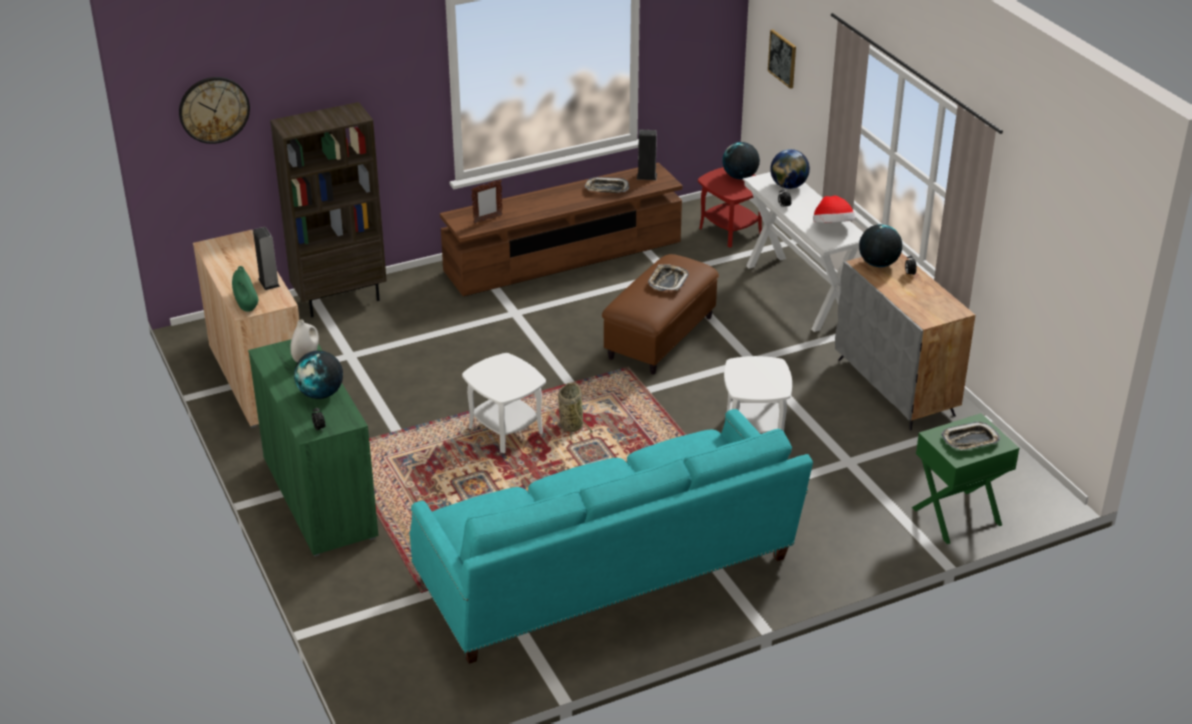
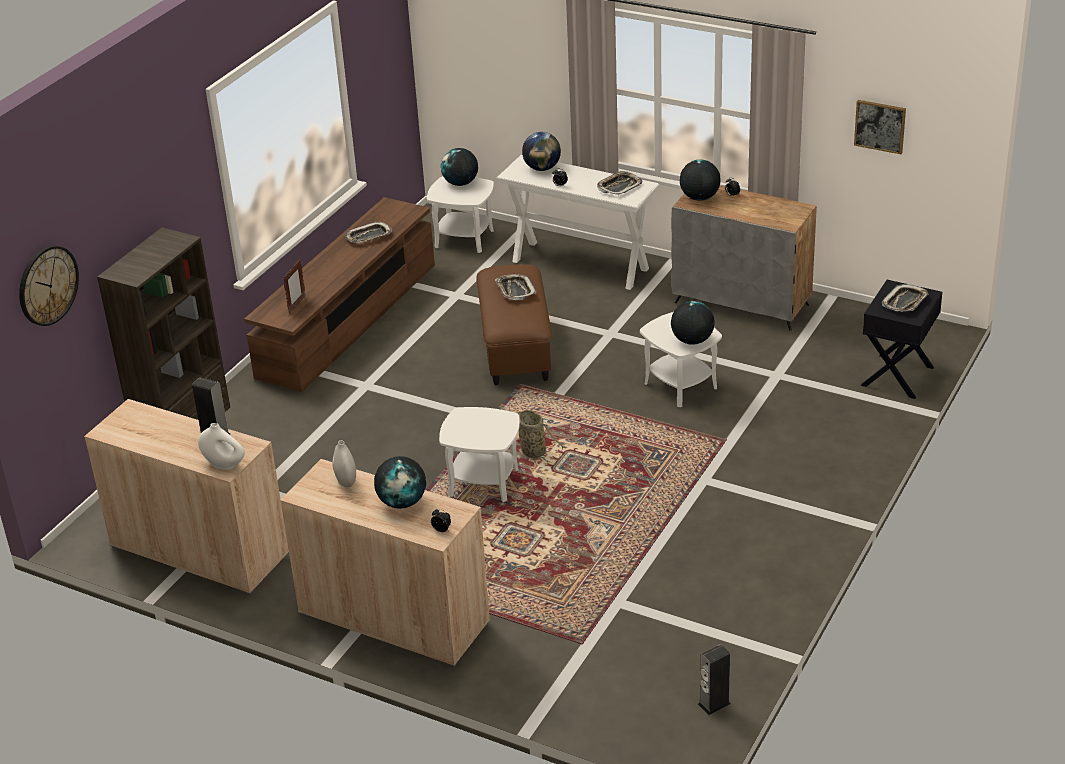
camera: 35 degrees left, 0 degrees up
green vase [232,266,258,312] -> white vase [198,423,245,470]
green cabinet [248,339,379,557] -> beige cabinet [280,459,490,667]
turquoise sofa [410,409,813,664] -> none
speaker [637,130,657,180] -> speaker moved to [698,644,731,715]
red side table [698,167,762,247] -> white side table [427,176,494,253]
picture [768,30,796,89] -> picture moved to [854,100,906,154]
hat [813,196,855,223] -> tray [597,171,642,195]
green nightstand [912,413,1019,544] -> black nightstand [860,280,942,399]
none -> globe [671,301,715,345]

